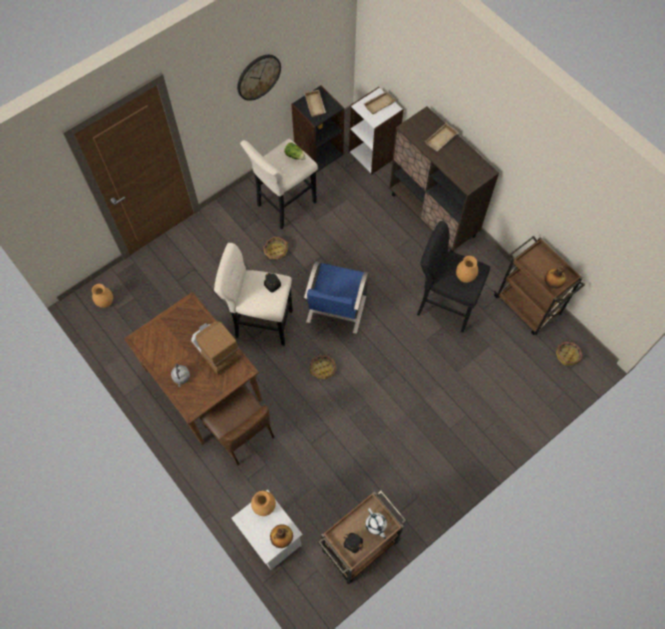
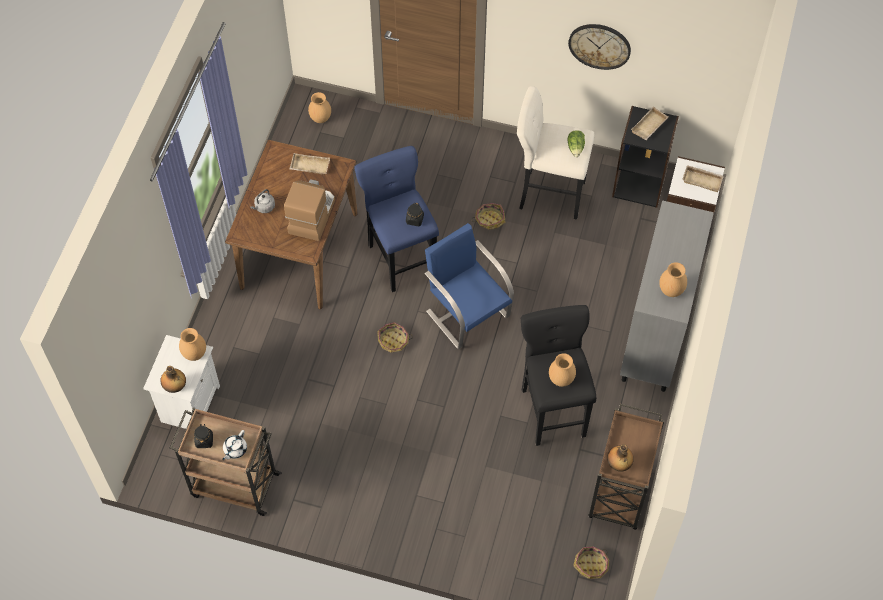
camera: 55 degrees right, 5 degrees down
brown chair [199,384,274,465] -> none
beige stool [214,243,293,346] -> blue stool [354,146,439,292]
blue chair [304,261,369,334] -> blue chair turned 75 degrees clockwise [425,223,514,349]
brown cabinet [389,107,499,252] -> grey cabinet [620,200,714,392]
beige tray [425,123,458,151] -> beige tray moved to [290,153,330,175]
none -> brown vase [659,262,687,297]

